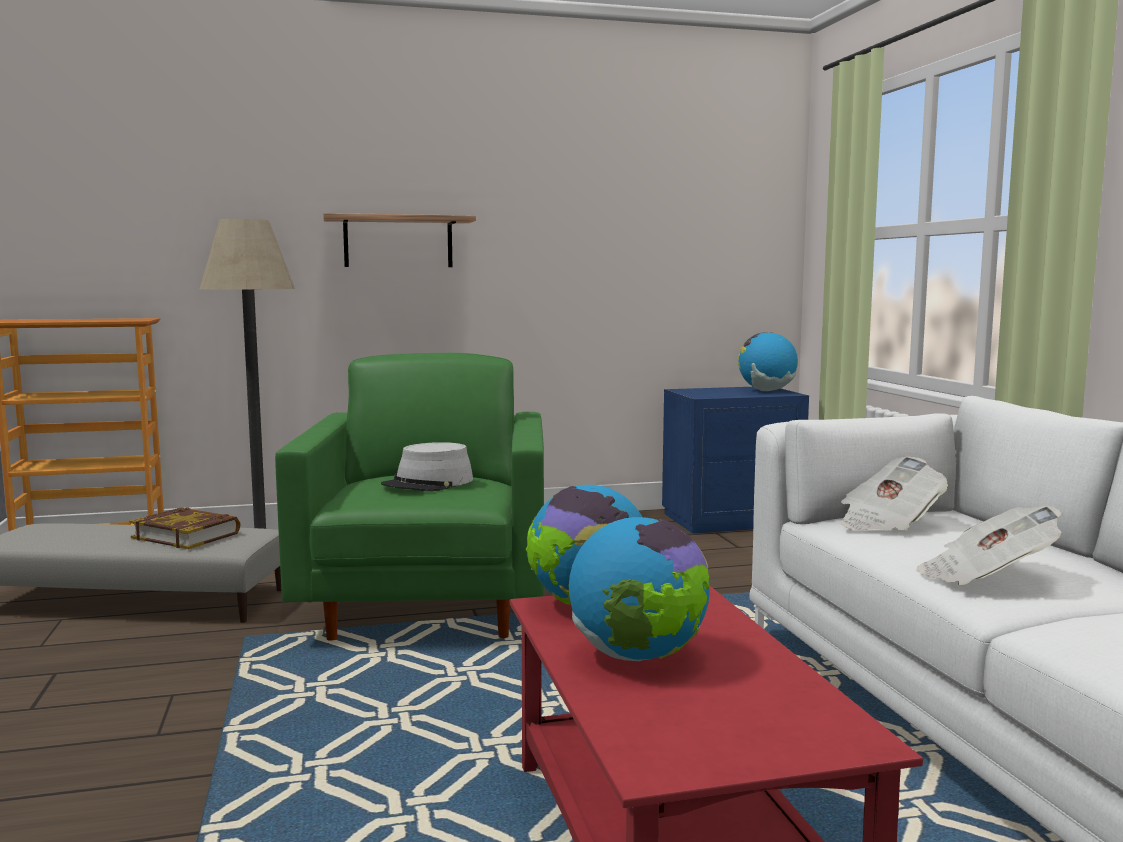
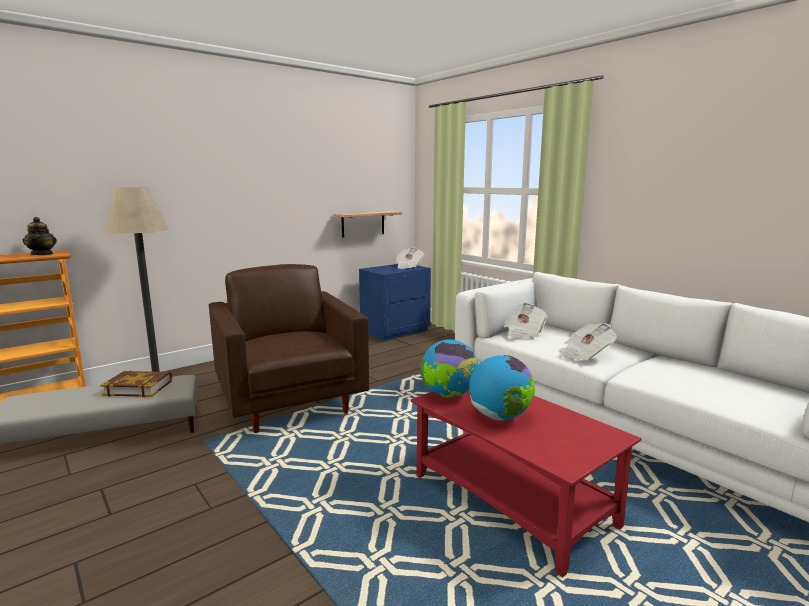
camera: 25 degrees left, 5 degrees up
green armchair [275,353,544,640] -> brown armchair [209,264,369,433]
shelf [323,213,476,267] -> shelf moved to [334,211,402,238]
grey hat [381,442,473,491] -> none
globe [738,332,798,391] -> newspaper [396,247,425,269]
none -> teapot [23,217,57,255]

